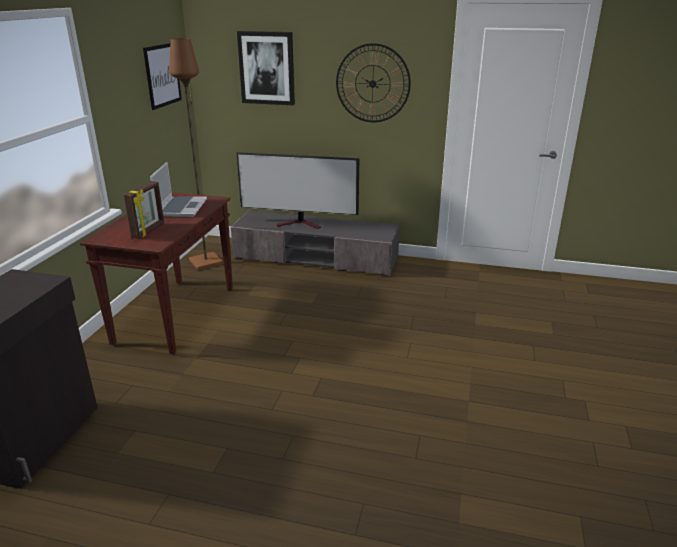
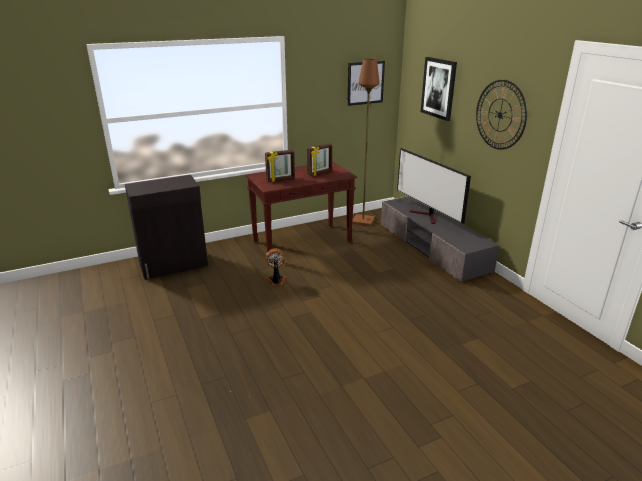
camera: 50 degrees right, 0 degrees up
laptop [150,162,207,217] -> picture frame [307,143,332,176]
none -> fan [265,248,286,286]

